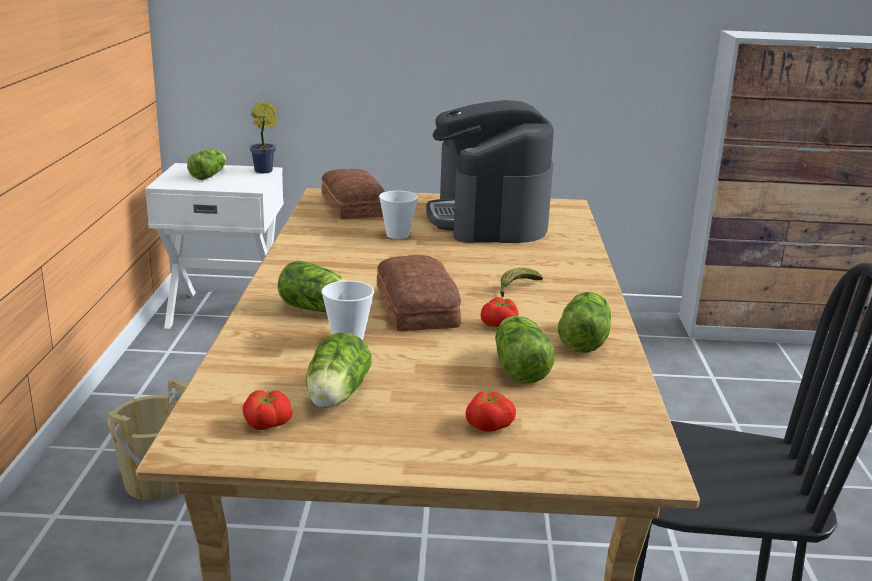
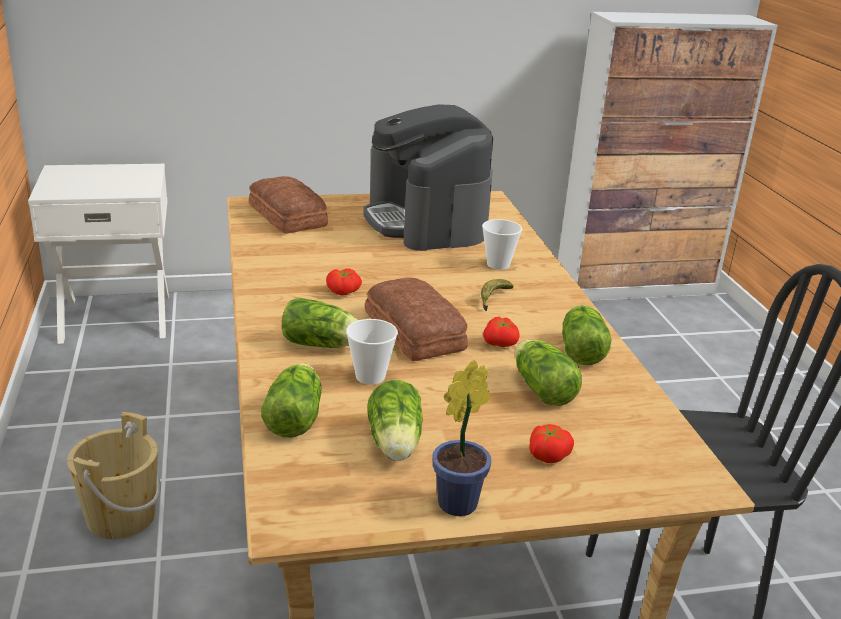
camera: 15 degrees left, 5 degrees up
lettuce [187,149,226,180] -> lettuce moved to [261,363,322,438]
tomato [242,390,293,430] -> tomato moved to [326,268,362,296]
potted plant [250,101,278,173] -> potted plant moved to [432,360,491,516]
cup [379,191,418,239] -> cup moved to [482,219,522,270]

